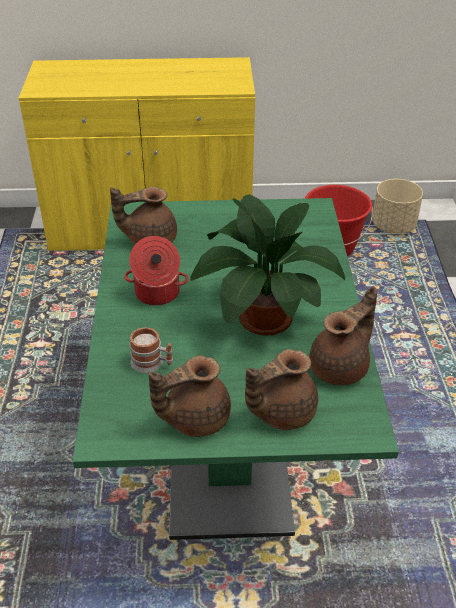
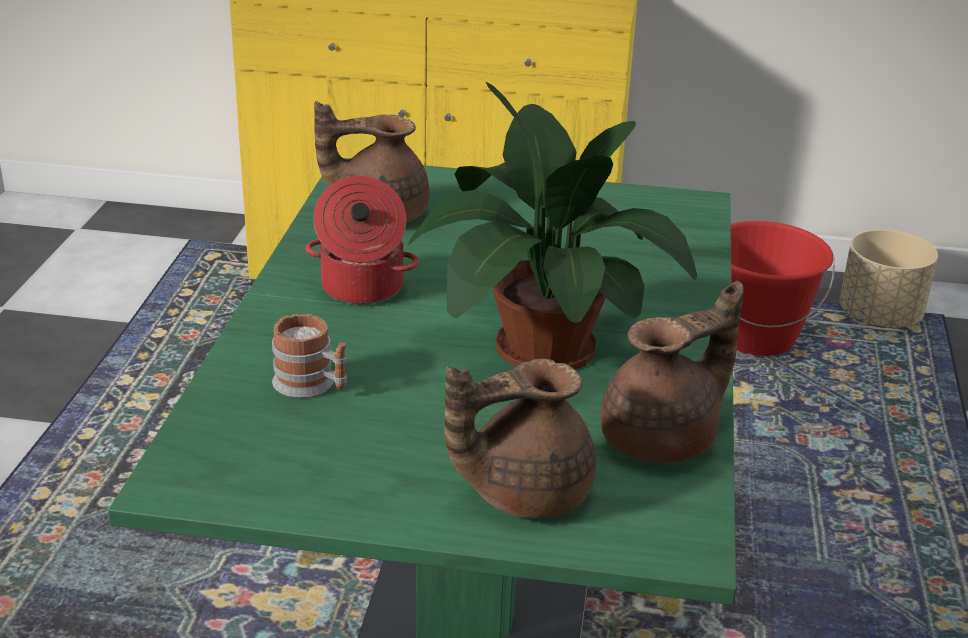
camera: 10 degrees right, 10 degrees down
brown teapot [149,355,231,437] -> none

